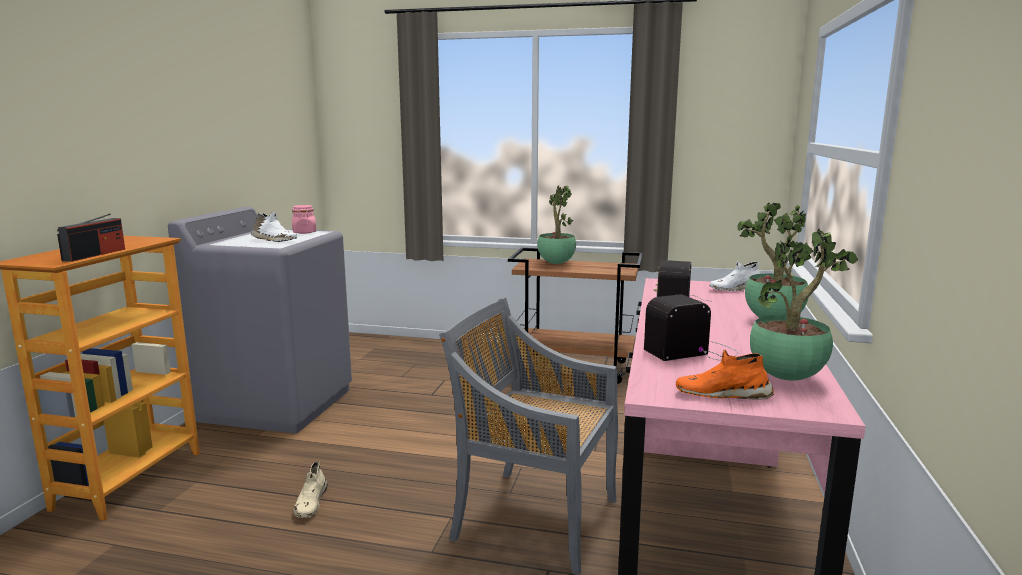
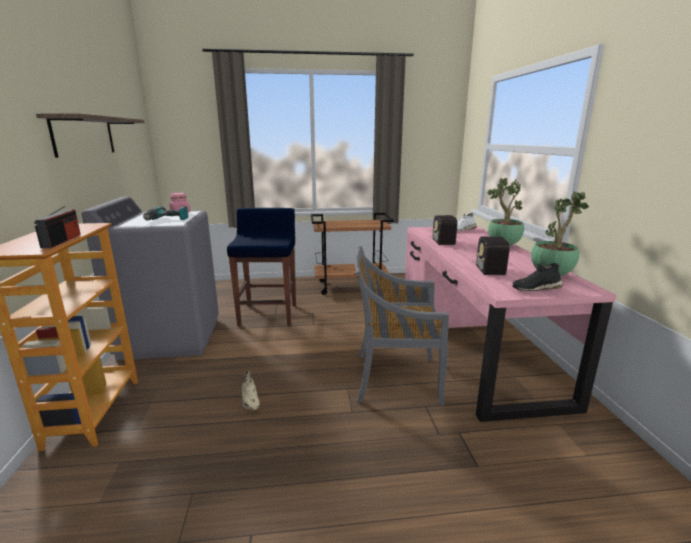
camera: 20 degrees left, 5 degrees up
white shoe [251,212,297,242] -> power drill [143,206,188,221]
potted plant [537,186,576,264] -> none
radio [644,295,738,361] -> radio turned 45 degrees counterclockwise [472,237,510,275]
orange shoe [676,350,774,400] -> black shoe [512,263,563,291]
none -> shelf [36,113,144,158]
none -> blue stool [227,208,296,326]

